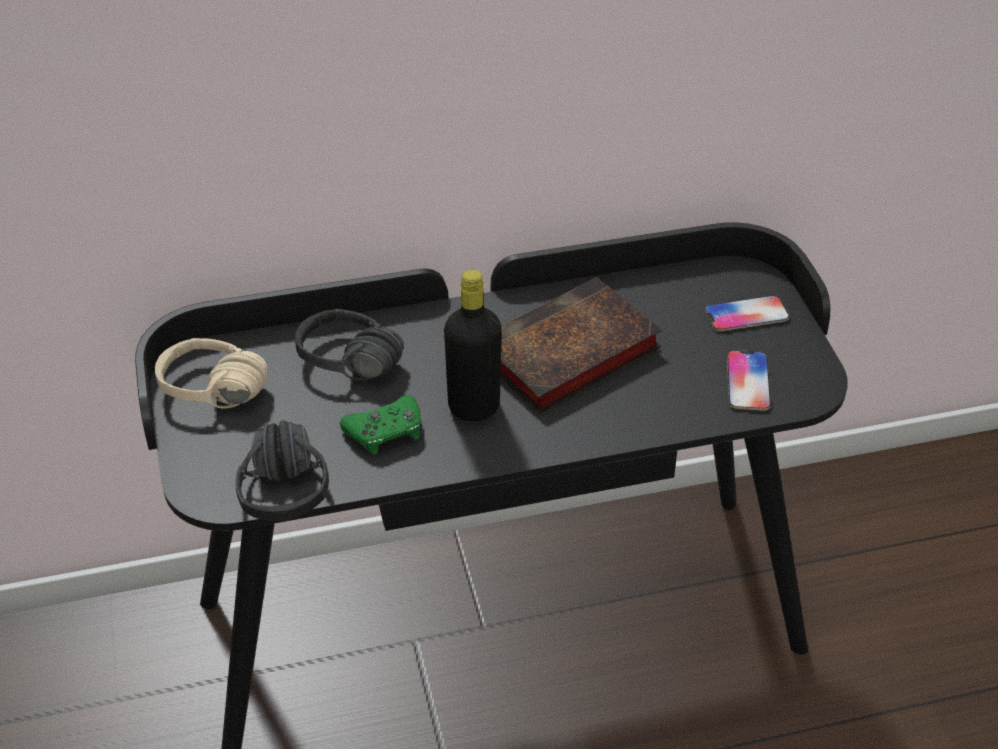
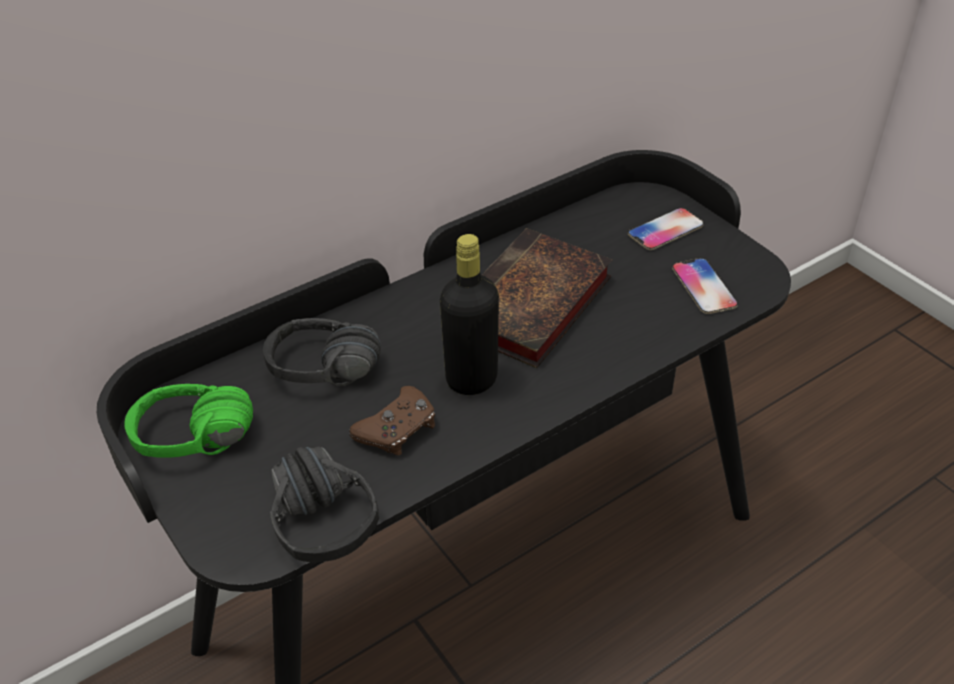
camera: 20 degrees left, 0 degrees up
beige headphones [155,338,268,409] -> green headphones [124,384,253,458]
green game controller [340,395,421,454] -> brown game controller [349,386,435,456]

